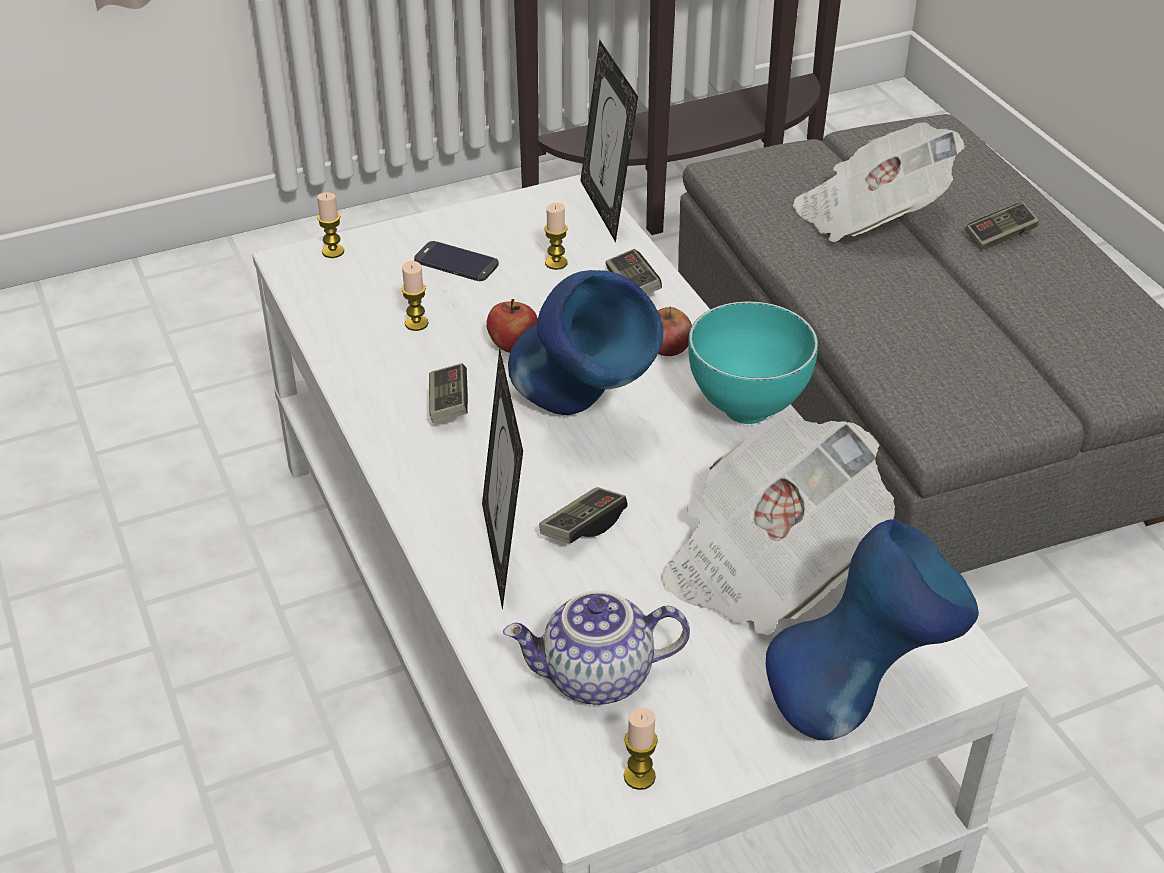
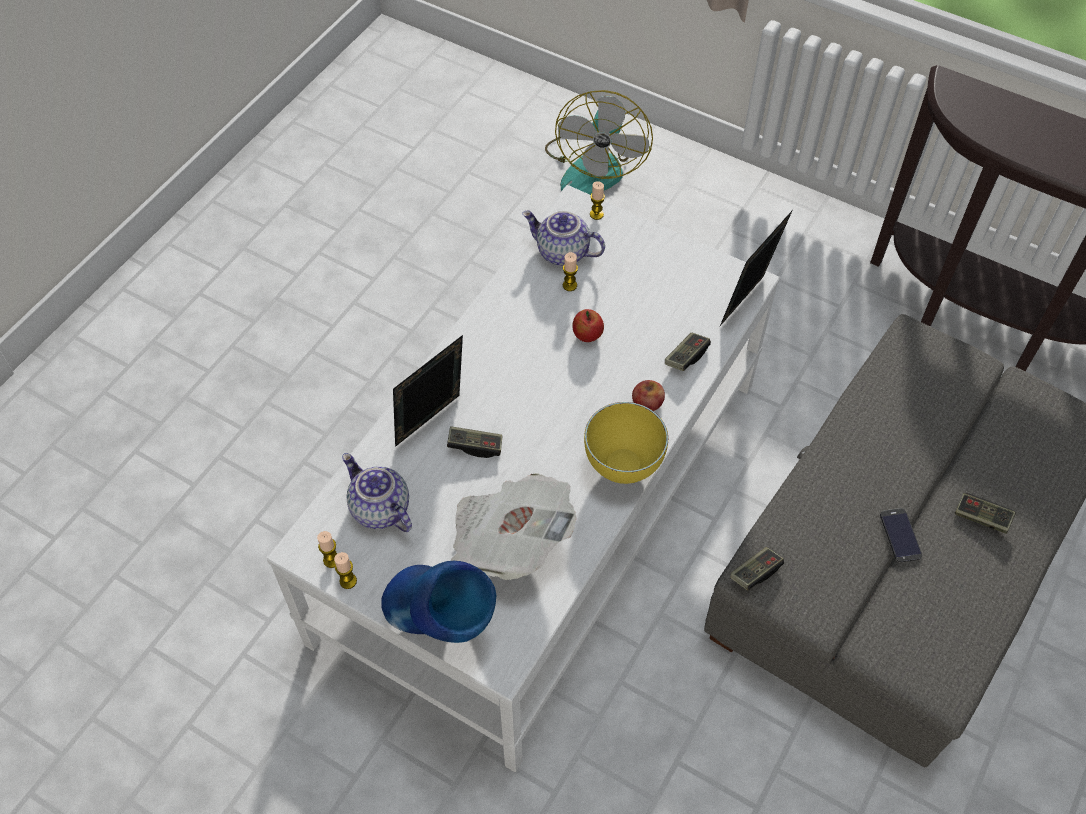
camera: 55 degrees right, 15 degrees up
phone [414,241,499,281] -> phone moved to [880,508,922,562]
game controller [429,363,468,423] -> game controller moved to [730,547,784,590]
blue vase [508,270,663,415] -> none
candle [544,203,567,270] -> candle moved to [334,552,357,589]
turquoise bowl [688,301,818,424] -> yellow bowl [584,402,668,484]
newspaper [793,122,965,242] -> none
none -> teapot [522,211,605,266]
none -> fan [545,90,653,195]

